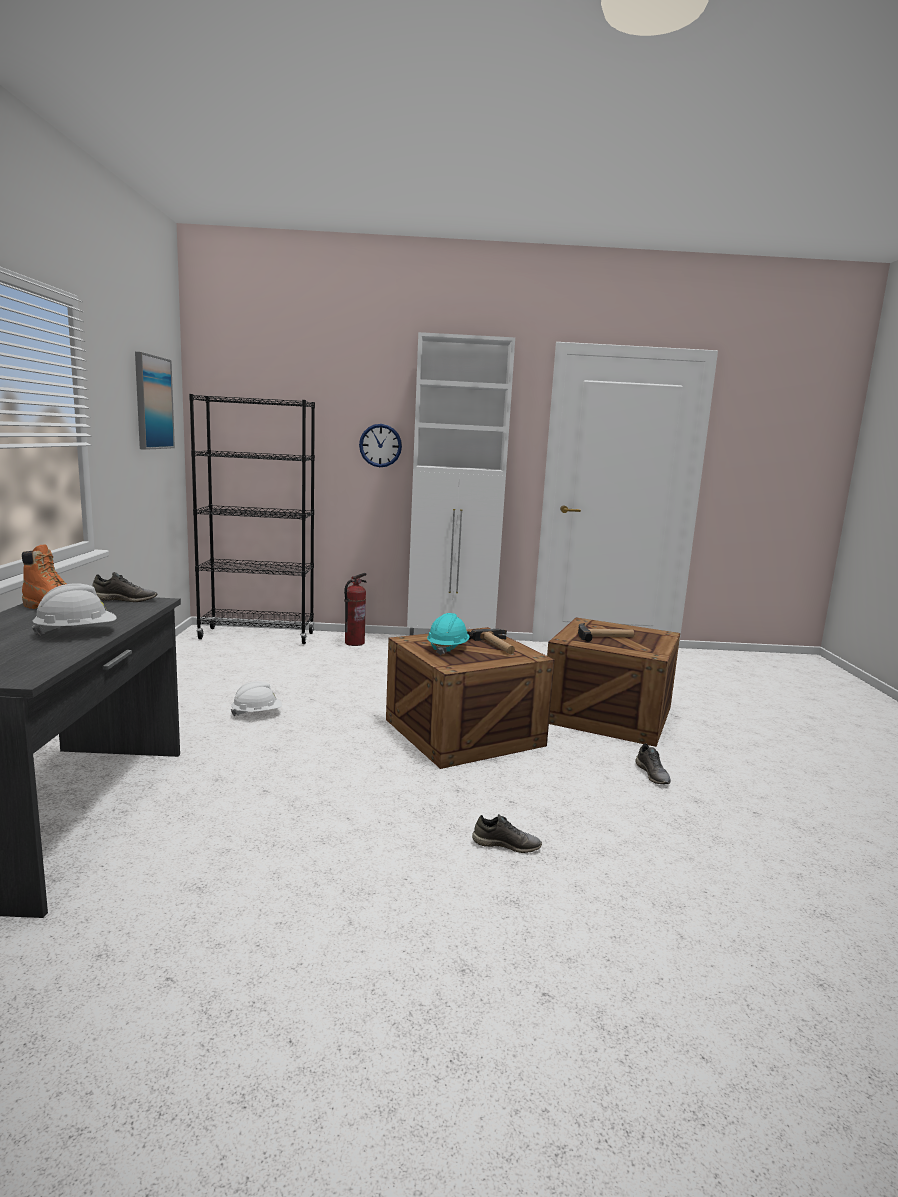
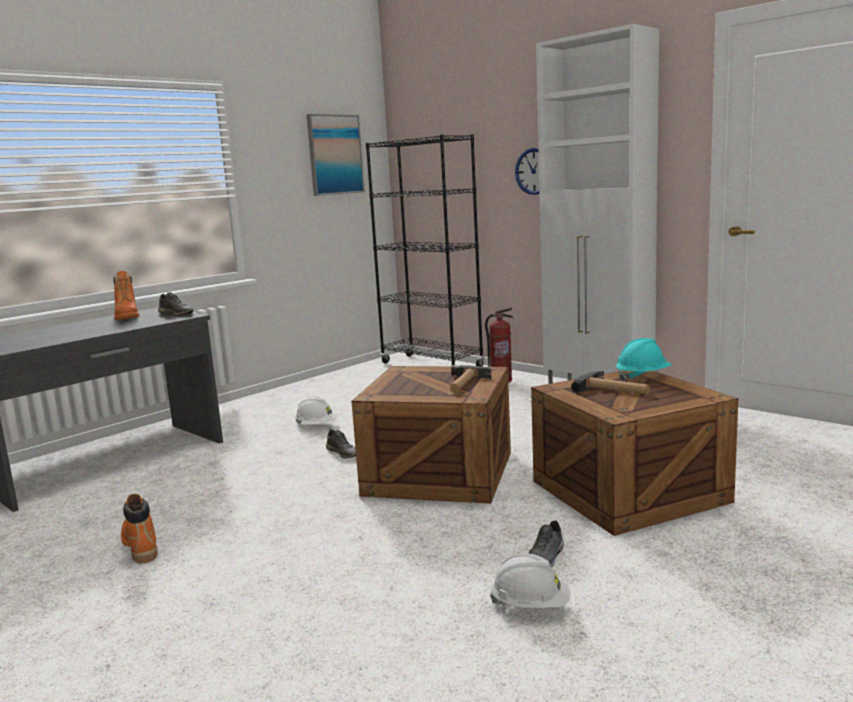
camera: 45 degrees right, 0 degrees up
white hard hat [32,583,117,637] -> white hard hat moved to [490,554,570,608]
turquoise hard hat [427,613,469,655] -> turquoise hard hat moved to [616,338,672,381]
grey shoe [472,814,542,853] -> grey shoe moved to [326,429,356,458]
none -> orange boot [121,494,158,564]

